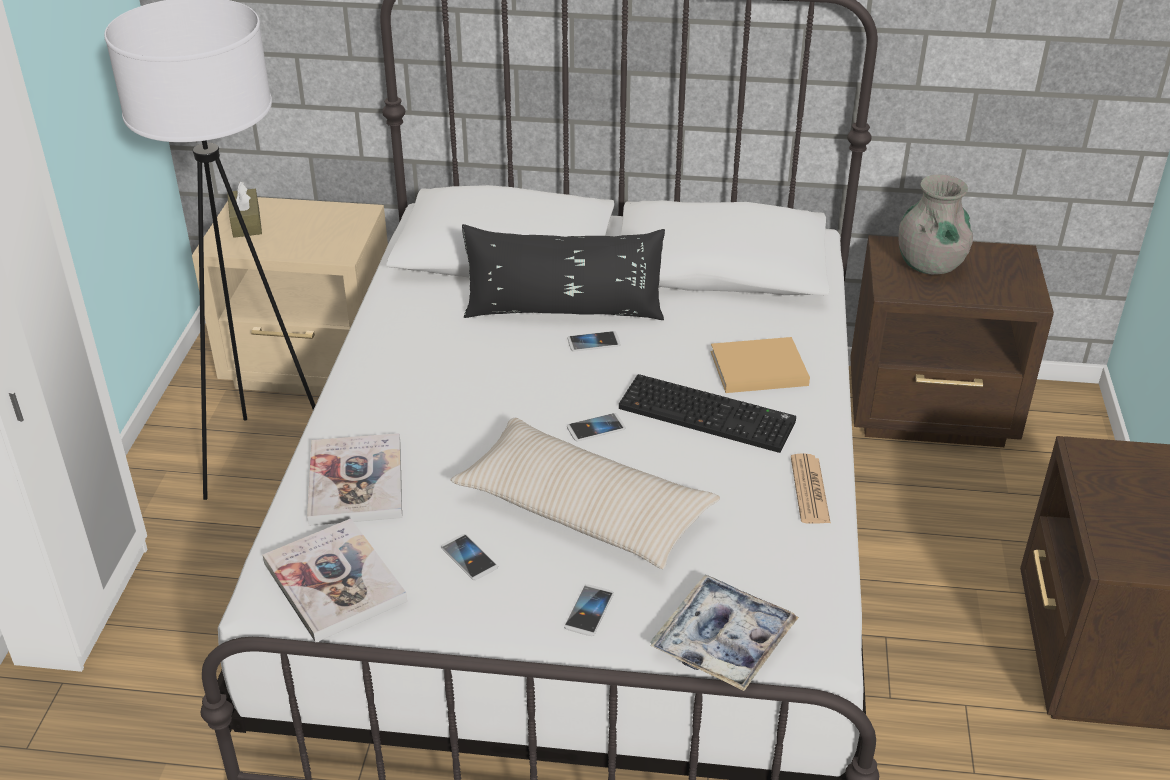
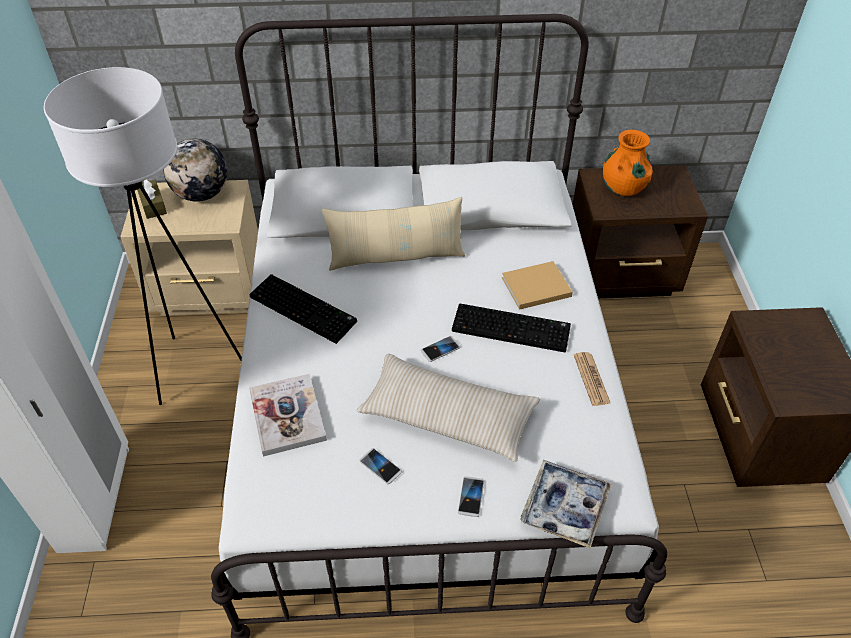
camera: 10 degrees left, 10 degrees up
book [262,518,407,643] -> none
black pillow [462,224,665,320] -> beige pillow [322,197,465,271]
phone [567,331,621,351] -> none
grey vase [898,174,973,275] -> orange vase [603,130,653,196]
none -> globe [163,139,227,202]
none -> keyboard [249,274,357,344]

